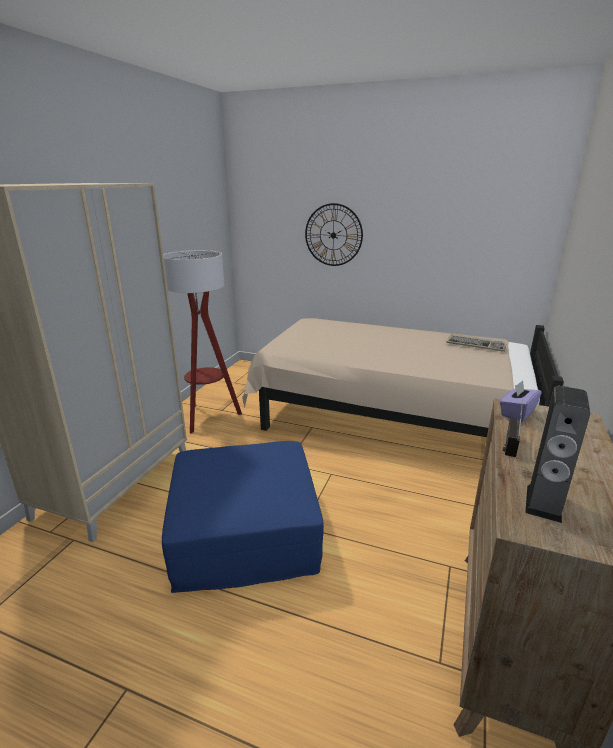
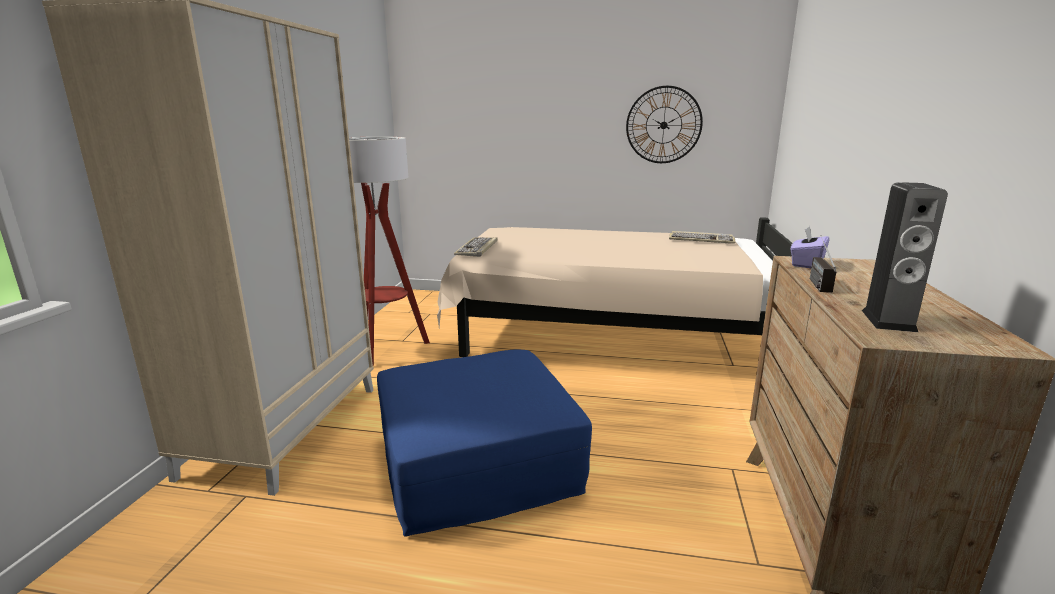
camera: 10 degrees left, 5 degrees down
wall clock [305,203,363,266] -> wall clock moved to [626,86,703,163]
none -> keyboard [454,237,497,257]

